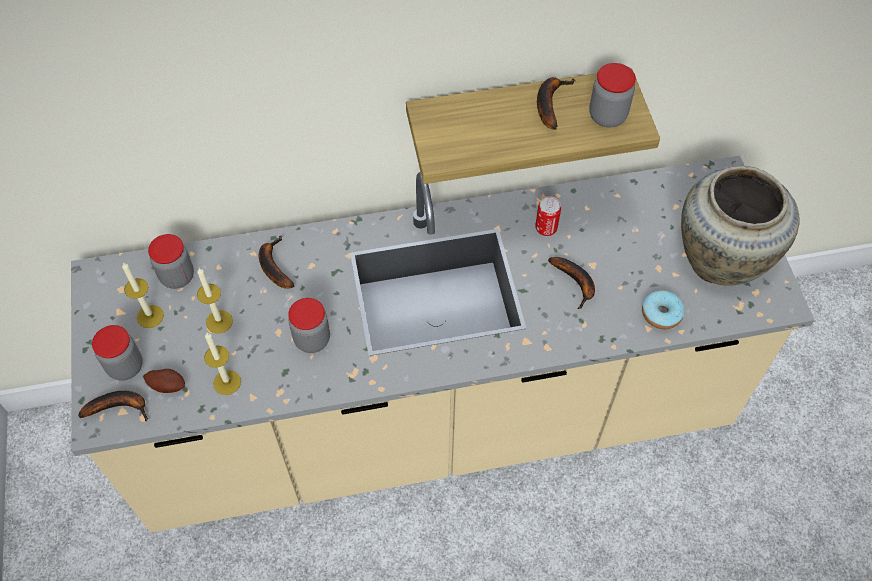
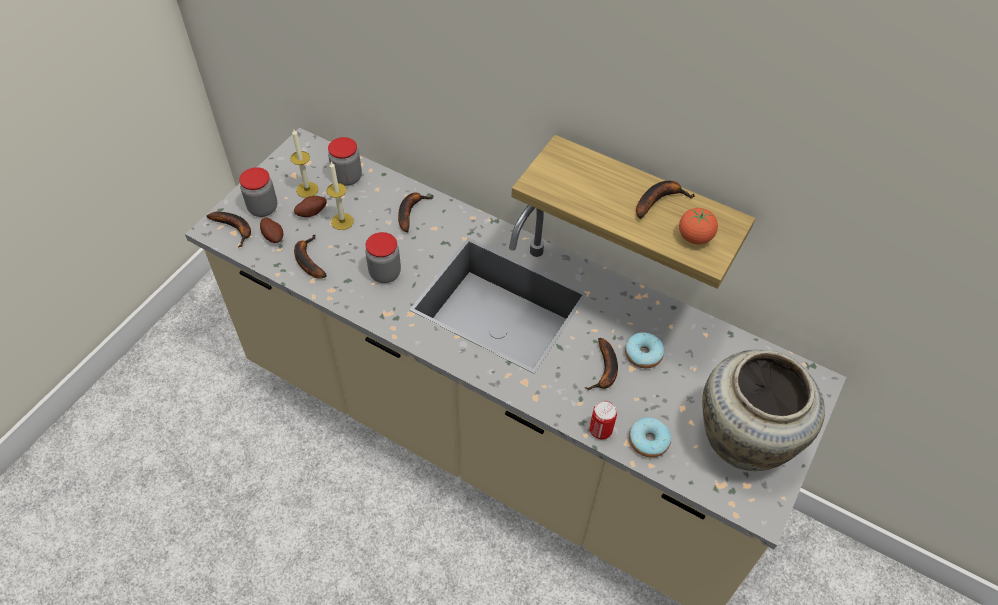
camera: 40 degrees right, 5 degrees down
candle [204,332,241,395] -> banana [294,234,327,279]
can [535,196,561,236] -> can moved to [590,400,617,439]
jar [589,63,636,127] -> tomato [679,208,718,244]
none -> potato [294,196,327,217]
none -> donut [625,332,664,368]

